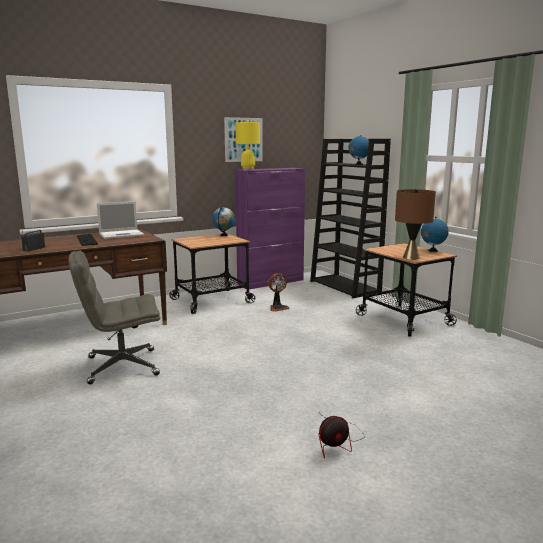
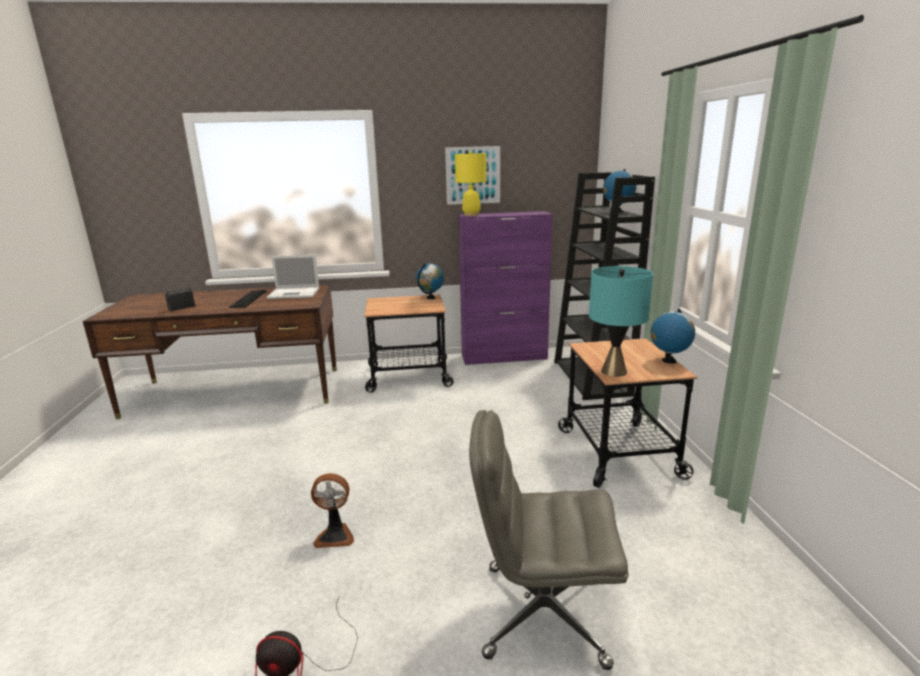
camera: 25 degrees right, 5 degrees up
grey office chair [69,251,160,384] -> grey office chair moved to [469,410,629,670]
fan [268,273,290,312] -> fan moved to [311,473,354,548]
brown table lamp [395,189,436,260] -> turquoise table lamp [589,266,653,377]

